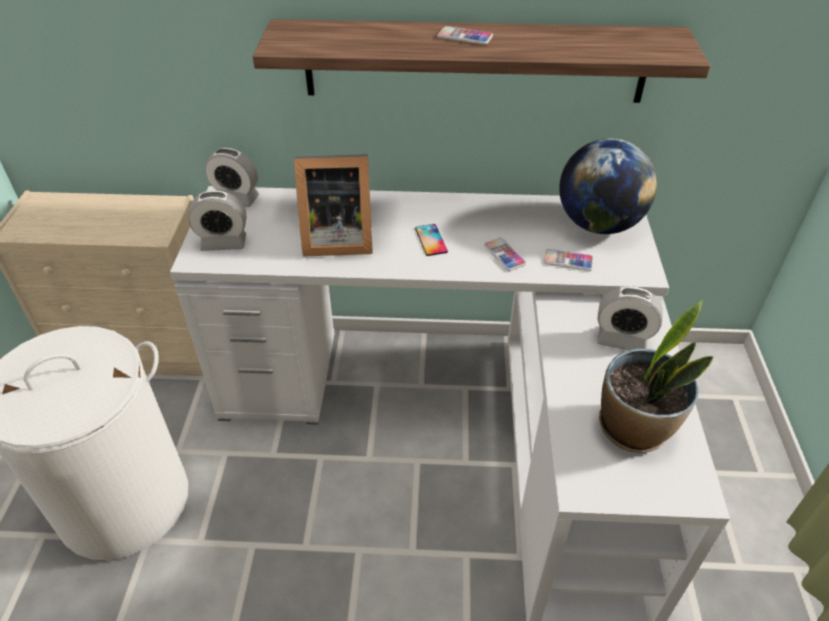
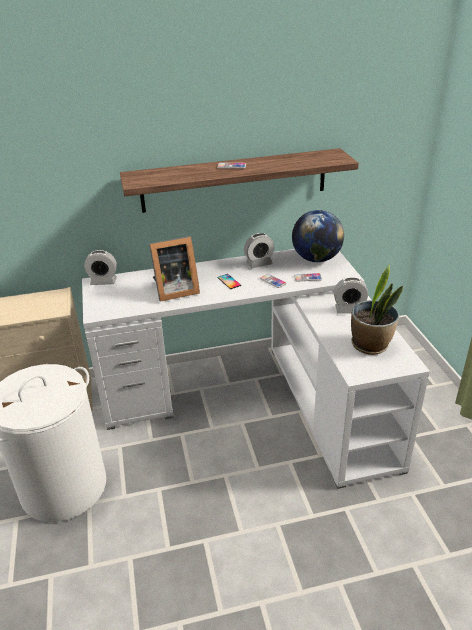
camera: 15 degrees left, 10 degrees down
alarm clock [188,190,247,251] -> alarm clock moved to [244,233,274,268]

